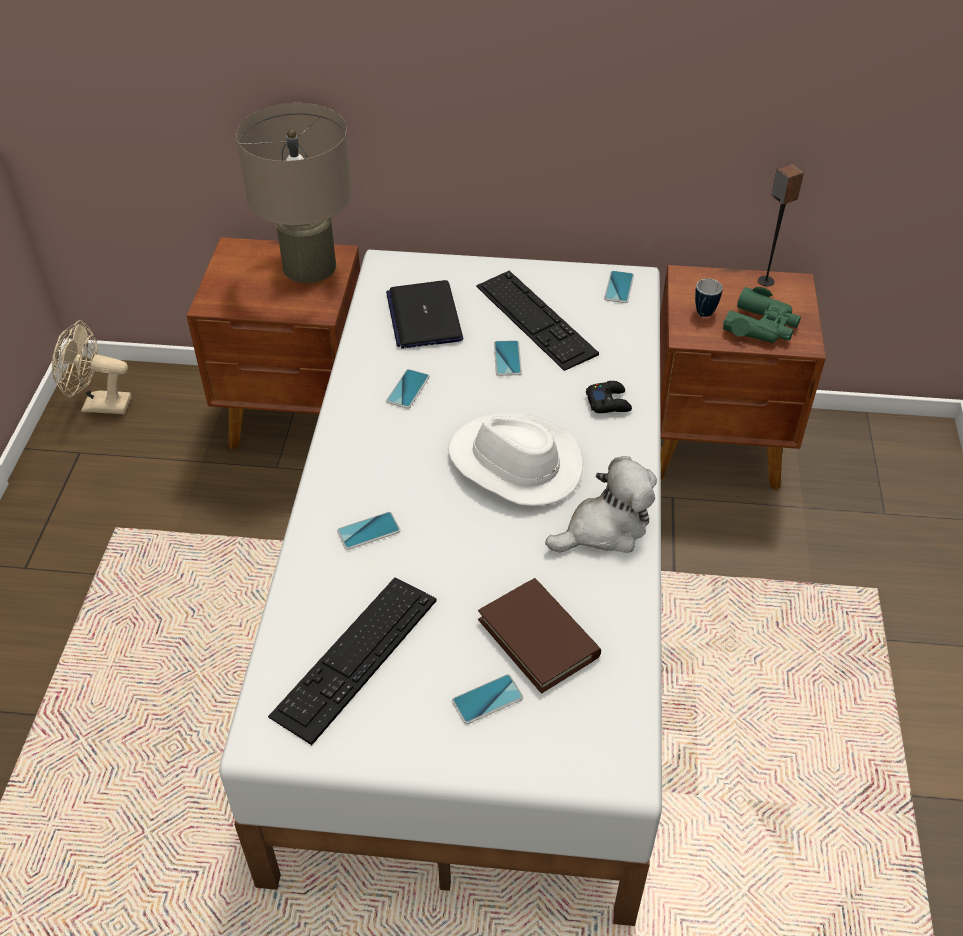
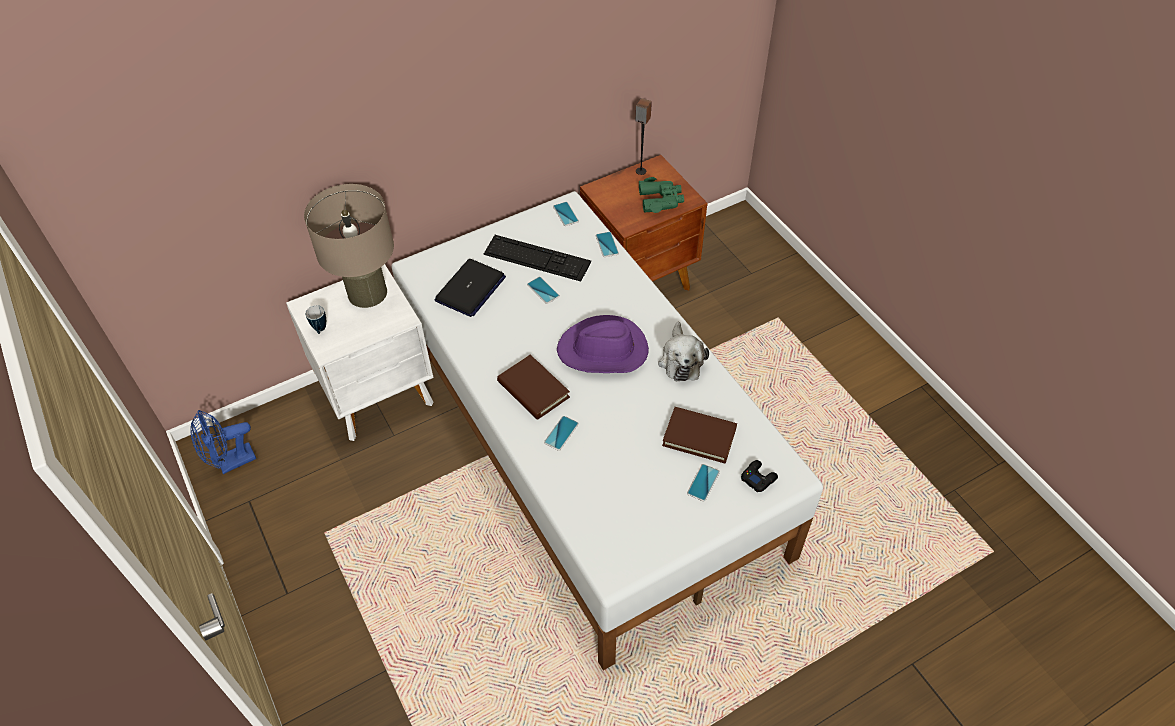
camera: 35 degrees left, 5 degrees up
beige fan [52,320,132,414] -> blue fan [190,410,256,474]
brown nightstand [187,237,360,450] -> white nightstand [286,264,434,441]
keyboard [268,577,437,745] -> none
laptop [386,280,463,349] -> laptop turned 105 degrees counterclockwise [435,259,506,317]
phone [386,369,430,409] -> phone moved to [596,232,619,257]
white hat [448,413,583,506] -> purple hat [557,315,649,373]
plush toy [545,456,657,553] -> plush toy turned 150 degrees clockwise [658,322,709,381]
black game controller [586,381,632,413] -> black game controller moved to [741,460,778,492]
mug [695,279,723,317] -> mug moved to [305,305,326,334]
none -> brown book [497,355,570,420]

